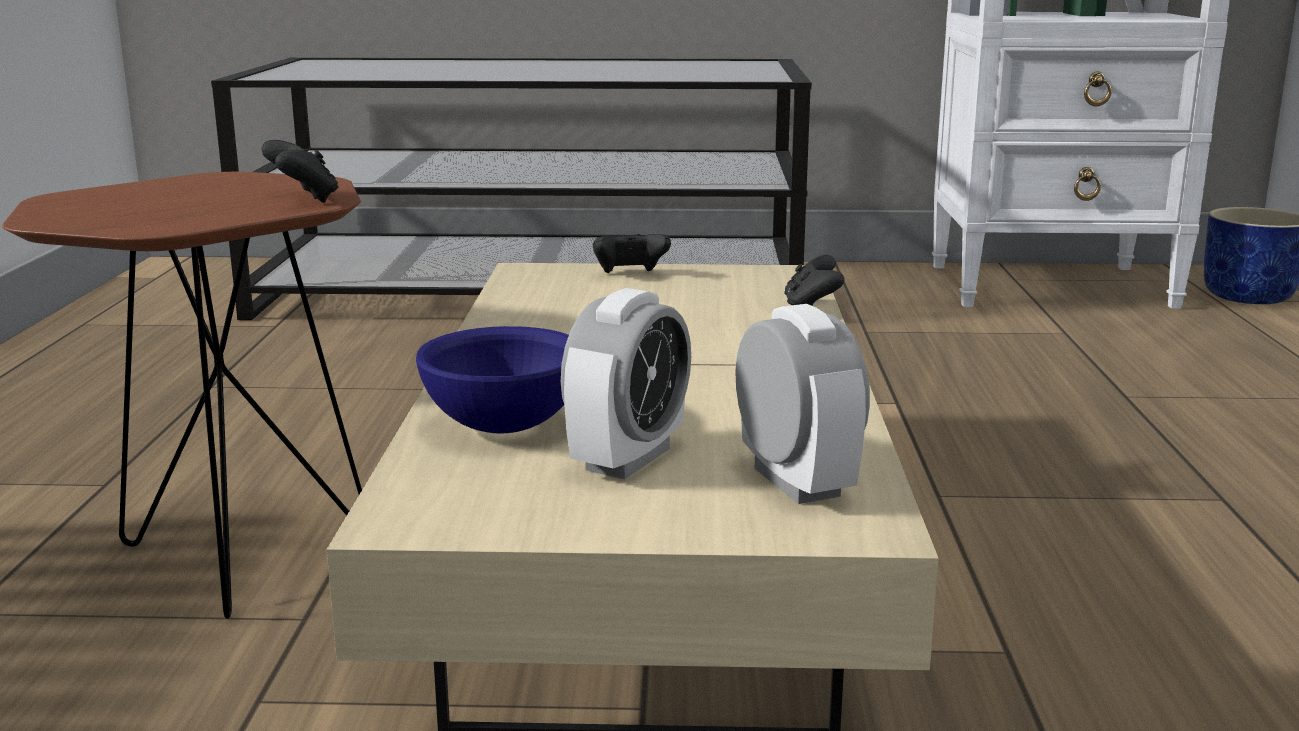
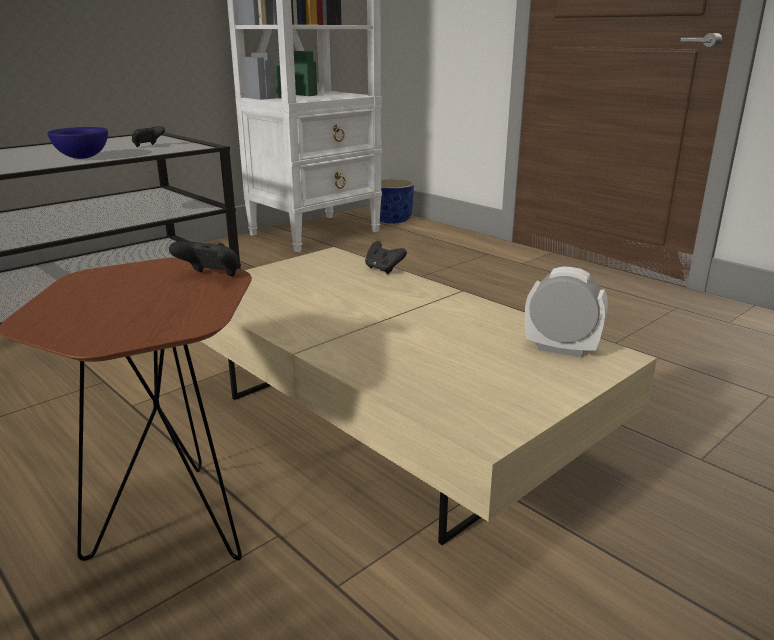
camera: 45 degrees left, 5 degrees up
blue bowl [416,326,569,433] -> blue bowl moved to [47,127,108,159]
alarm clock [561,288,691,480] -> none
black game controller [593,234,671,273] -> black game controller moved to [132,126,165,147]

